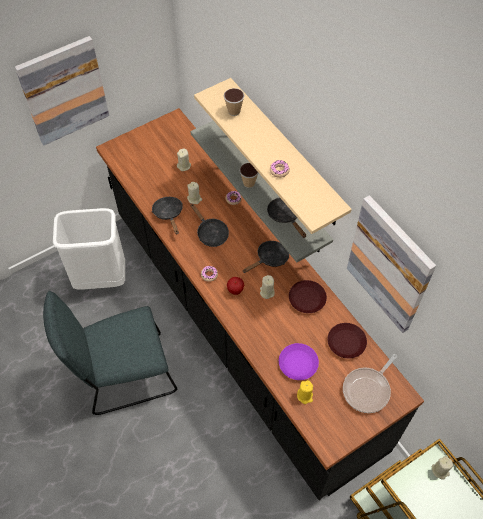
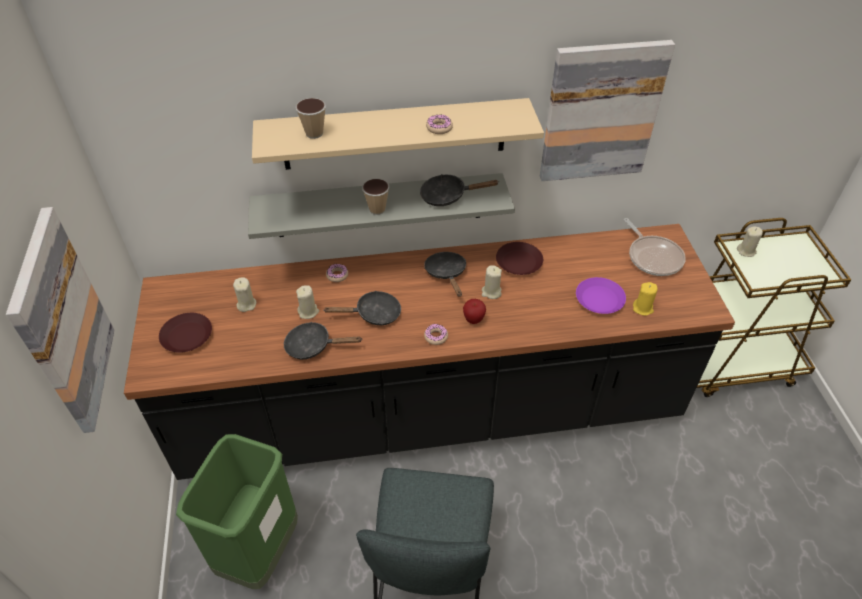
camera: 65 degrees left, 10 degrees down
white trash can [53,208,125,289] -> green trash can [176,434,298,589]
brown plate [327,323,367,359] -> brown plate moved to [159,313,212,353]

